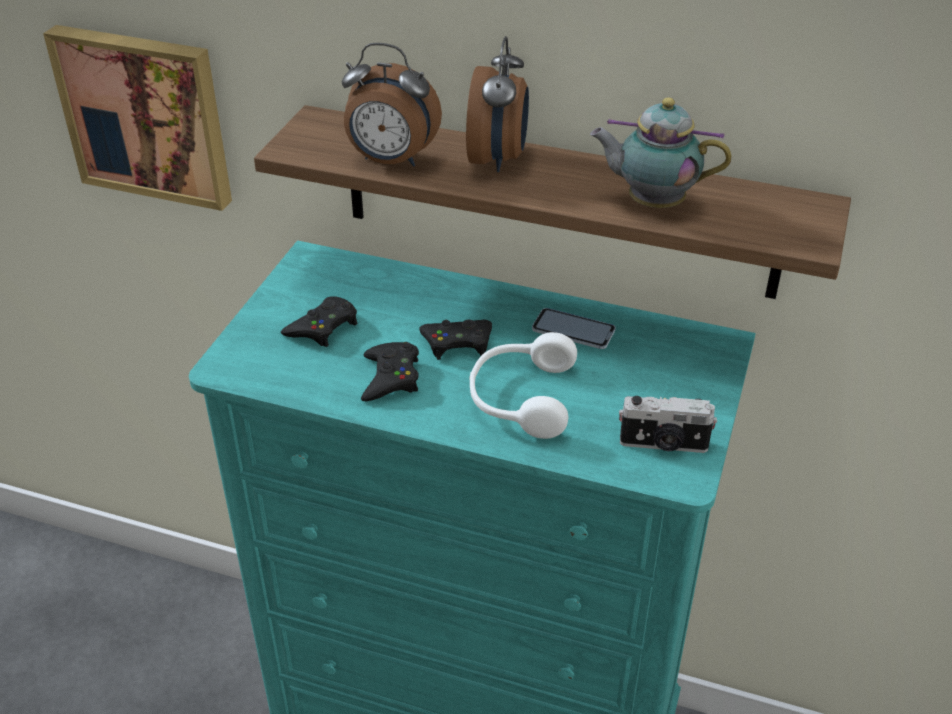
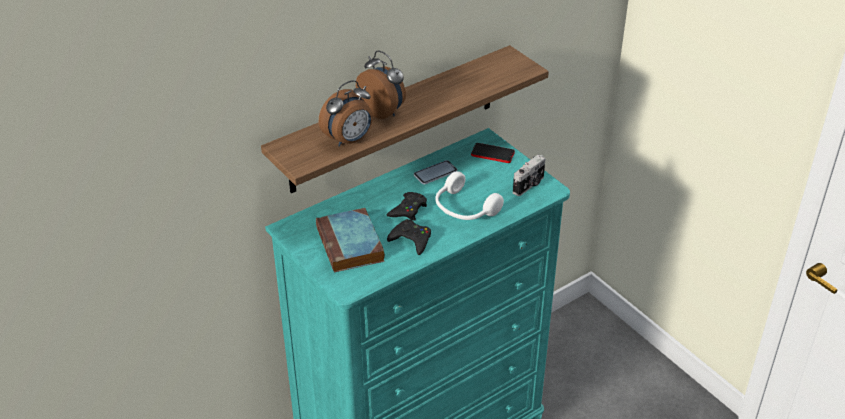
camera: 55 degrees left, 0 degrees up
picture [43,25,232,211] -> none
black game controller [281,296,357,347] -> book [316,208,385,273]
teapot [590,98,732,208] -> none
none -> phone [471,143,515,163]

